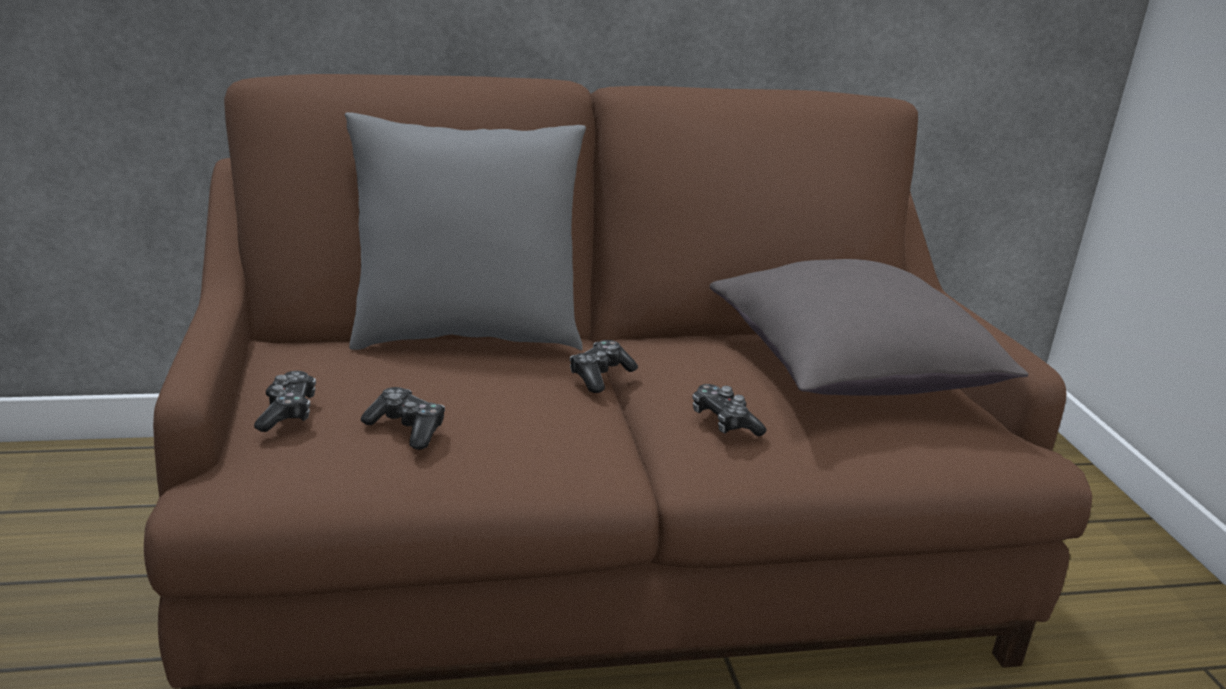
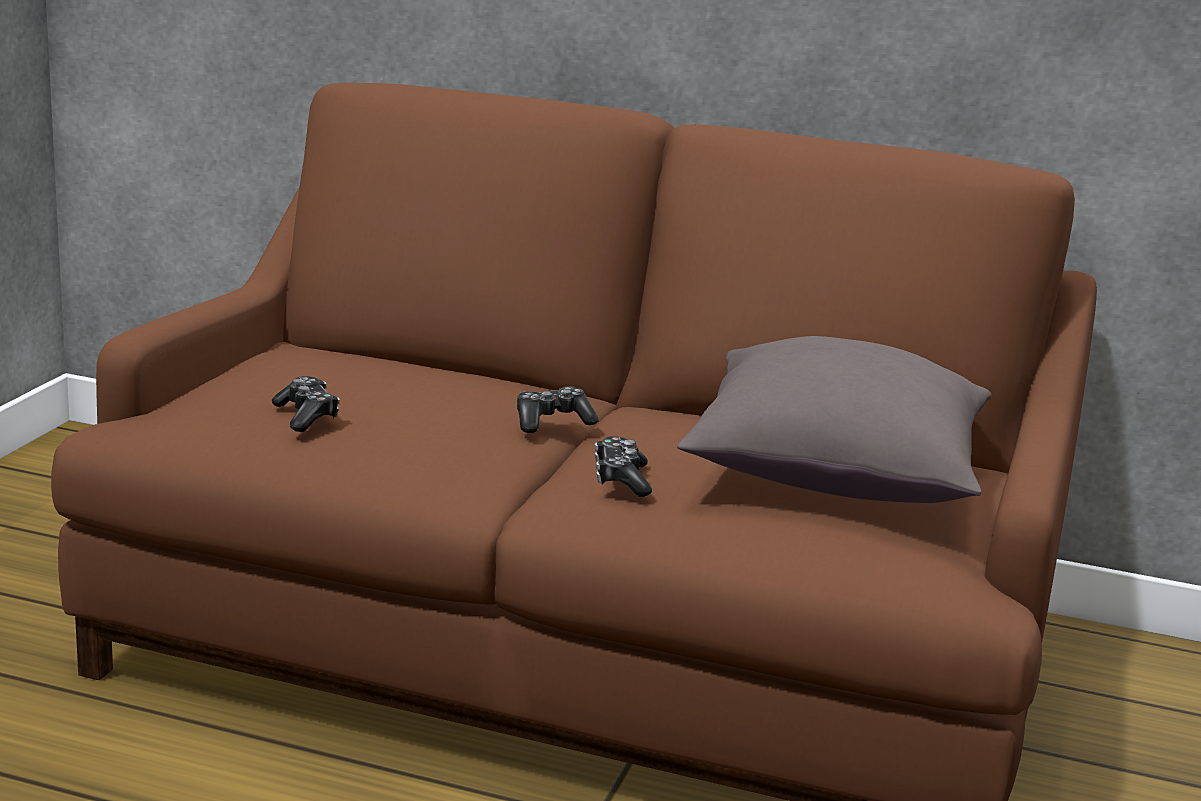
camera: 30 degrees right, 5 degrees down
game controller [254,371,316,432] -> none
grey pillow [345,112,586,350] -> none

